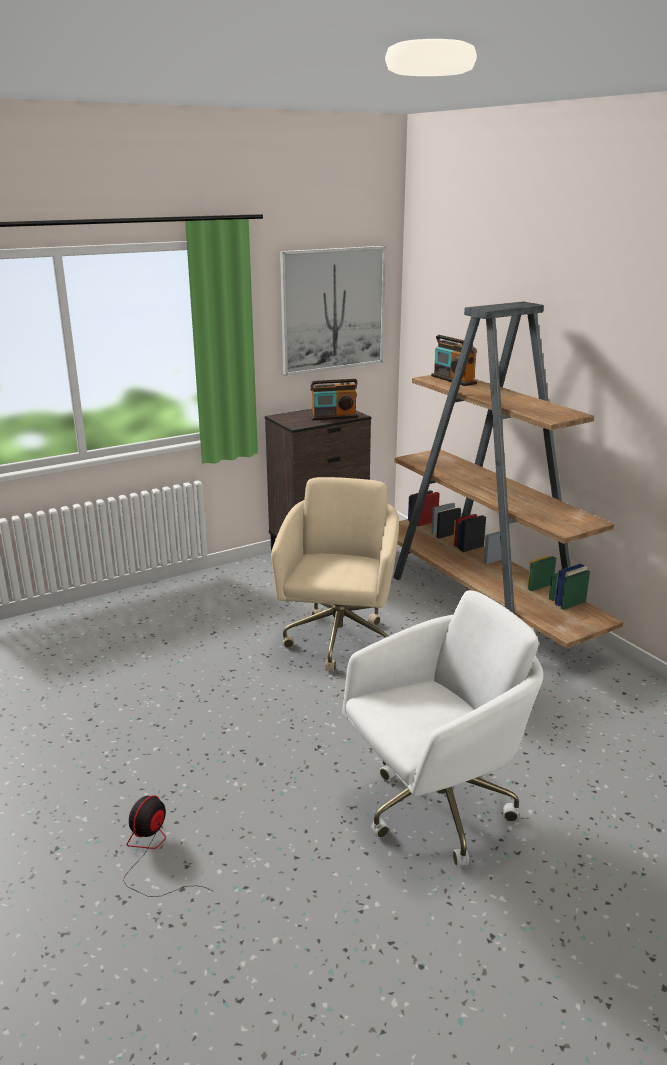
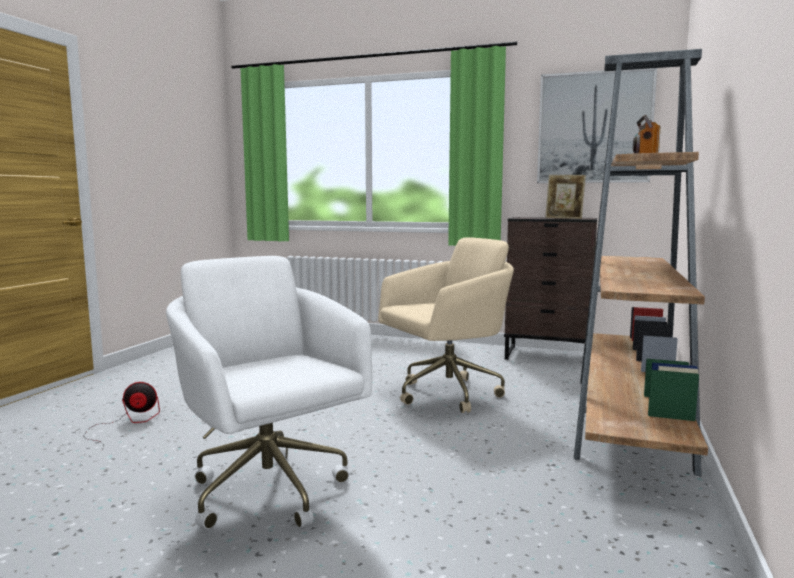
camera: 50 degrees right, 15 degrees down
radio [310,379,358,420] -> picture frame [545,175,586,219]
white office chair [343,590,544,866] -> white office chair turned 150 degrees counterclockwise [166,256,372,529]

